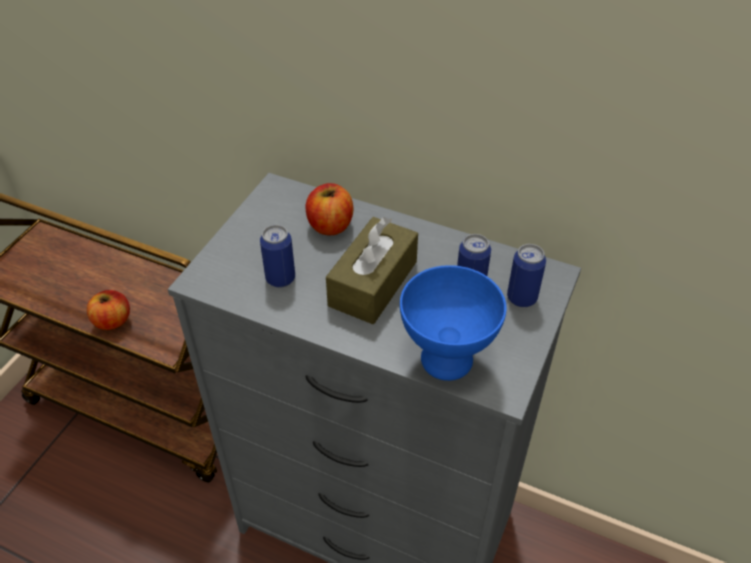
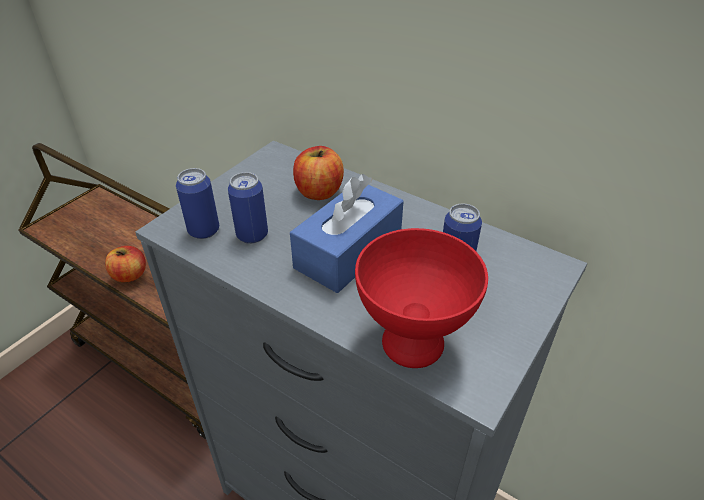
camera: 10 degrees right, 5 degrees down
brown tissue box [326,217,418,324] -> blue tissue box [290,174,404,293]
blue bowl [400,265,506,381] -> red bowl [355,228,488,368]
can [507,244,546,307] -> can moved to [176,168,219,239]

